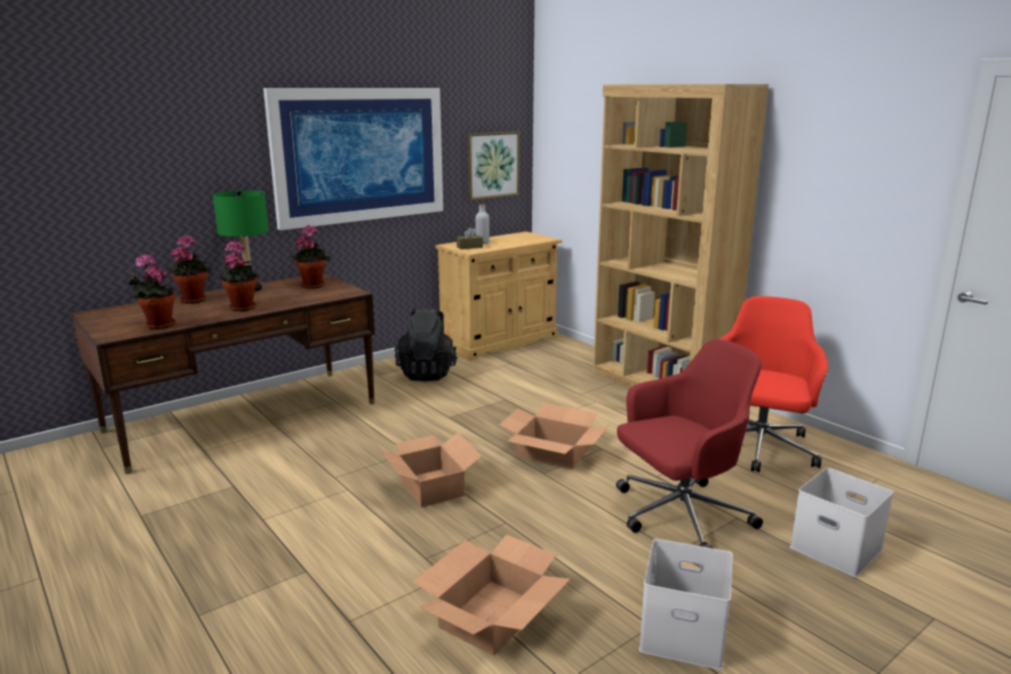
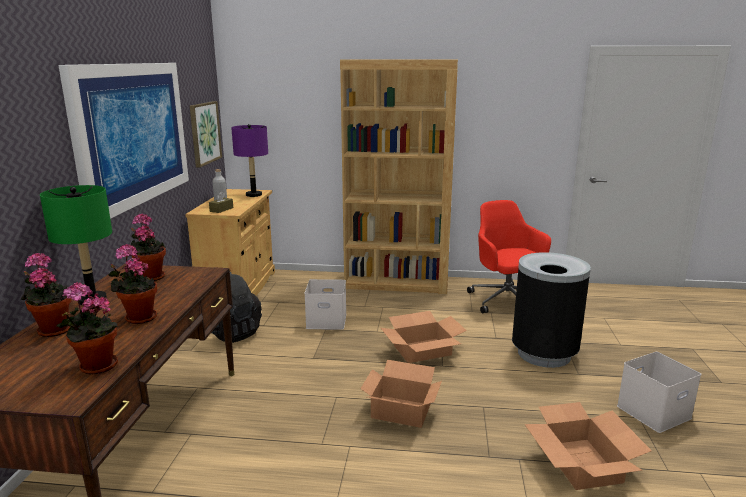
camera: 45 degrees left, 0 degrees up
red office chair [616,339,763,548] -> black trash can [512,252,591,368]
white storage box [790,468,894,577] -> white storage box moved to [304,279,347,330]
none -> purple table lamp [231,124,268,197]

